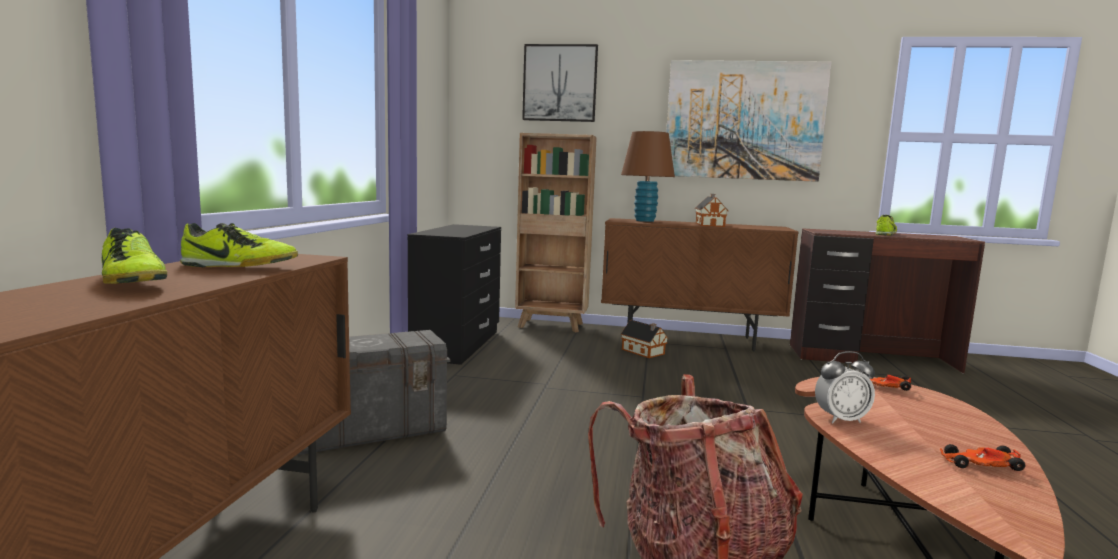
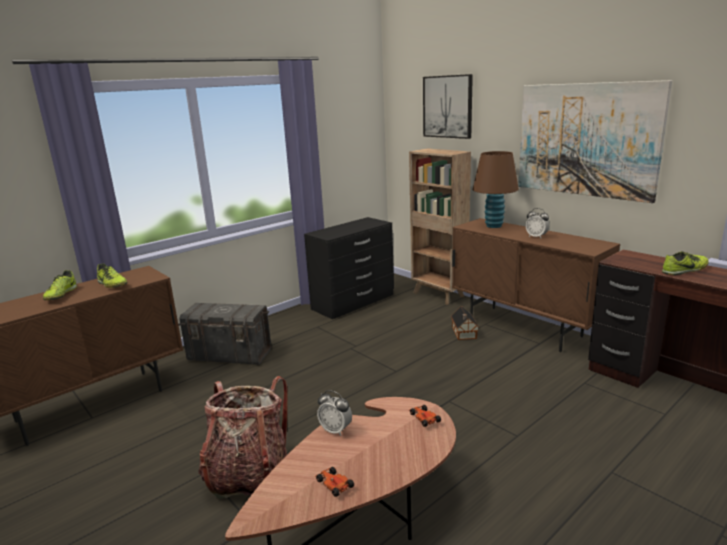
camera: 40 degrees right, 10 degrees up
toy house [695,194,729,227] -> alarm clock [526,208,549,238]

